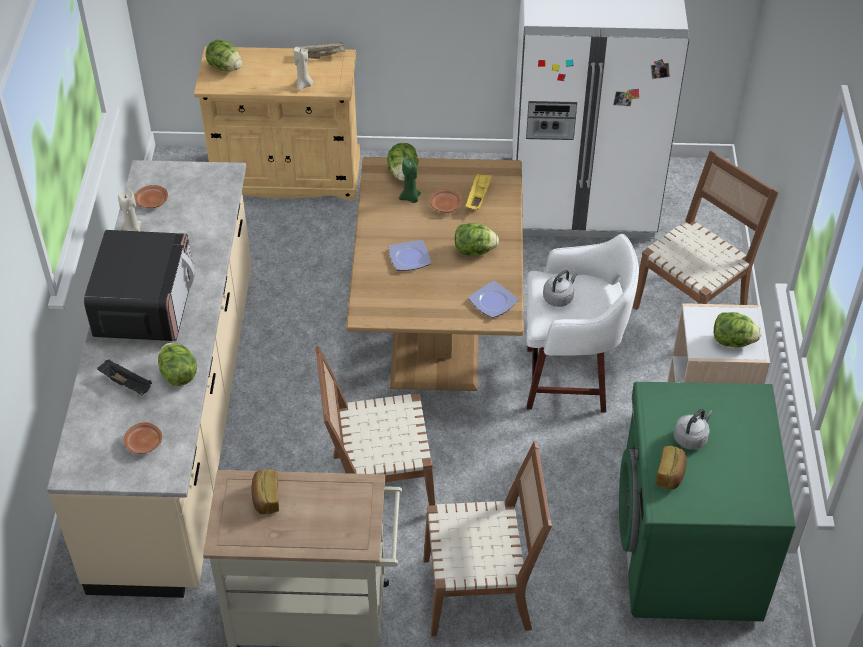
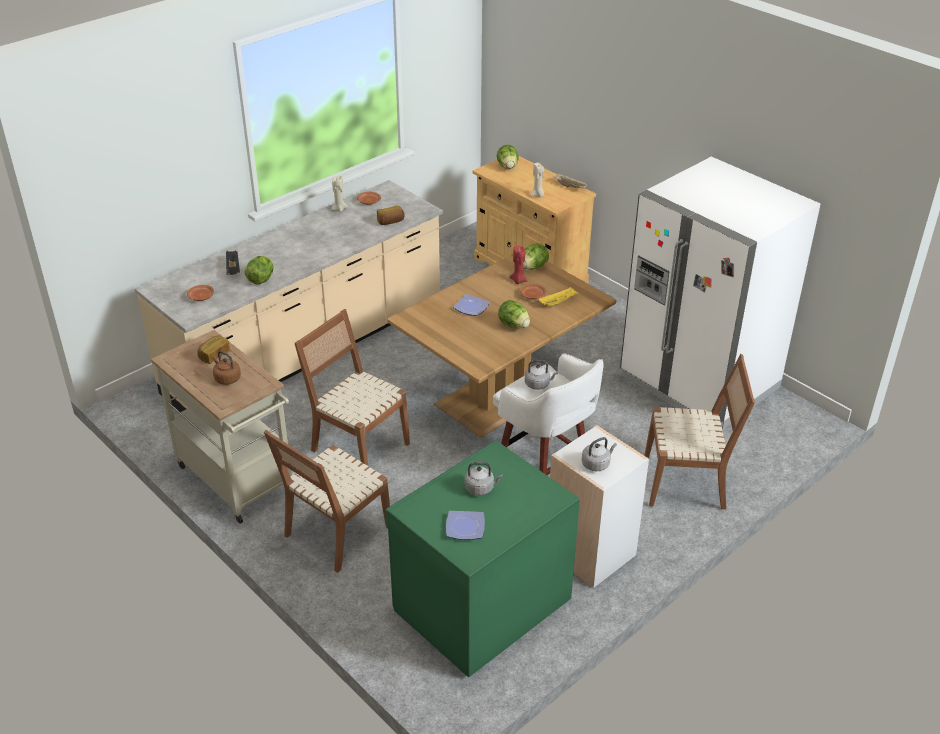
camera: 45 degrees right, 10 degrees down
microwave [84,230,195,341] -> none
green candle [399,158,421,203] -> red candle [510,246,527,284]
chair [423,441,552,636] -> chair turned 90 degrees clockwise [264,430,390,573]
plate [468,281,519,318] -> plate moved to [446,511,485,540]
bread [656,446,687,489] -> bread moved to [377,206,405,225]
lettuce [714,312,761,347] -> grey kettle [582,437,617,471]
none -> brown kettle [212,351,241,385]

